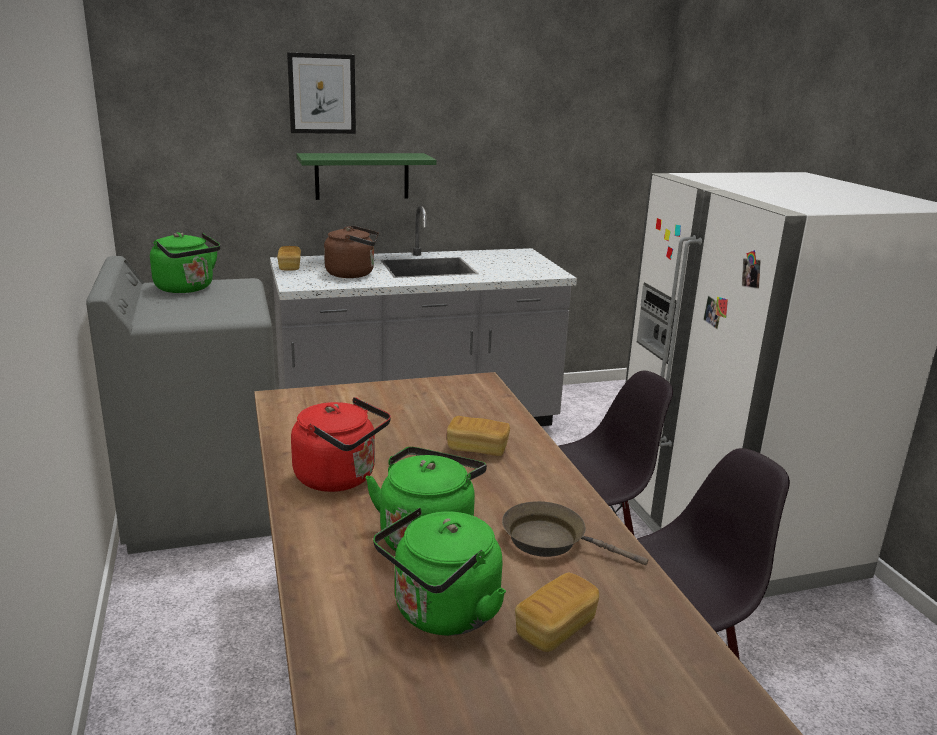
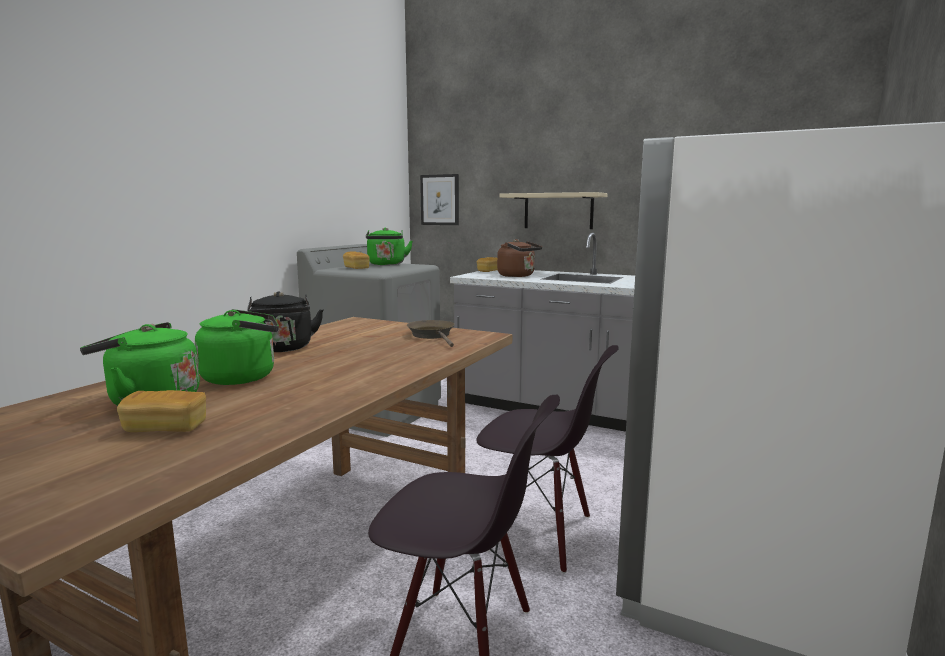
camera: 45 degrees right, 10 degrees down
picture [287,52,356,134] -> picture moved to [420,174,459,225]
red kettle [291,397,391,492] -> black kettle [247,292,324,352]
green shelf [296,153,436,200] -> beige shelf [499,192,608,229]
bread [447,416,510,456] -> bread moved to [343,251,370,269]
brown frying pan [502,501,648,565] -> brown frying pan moved to [407,320,455,347]

